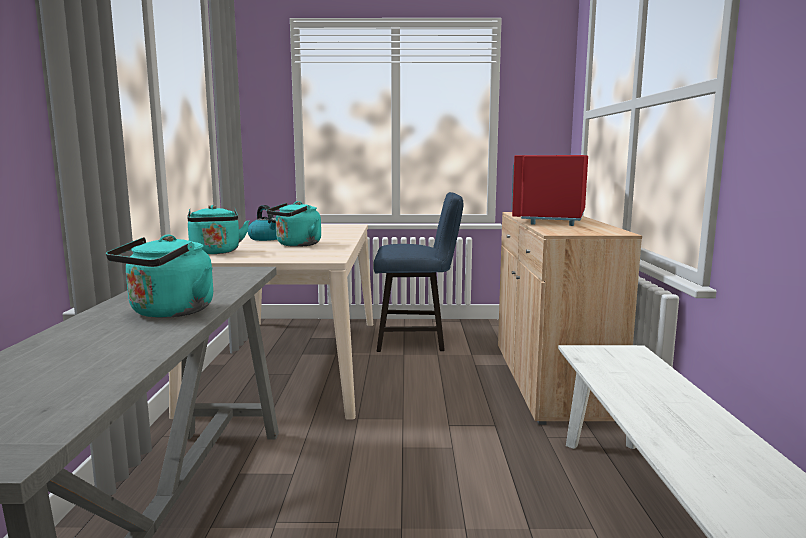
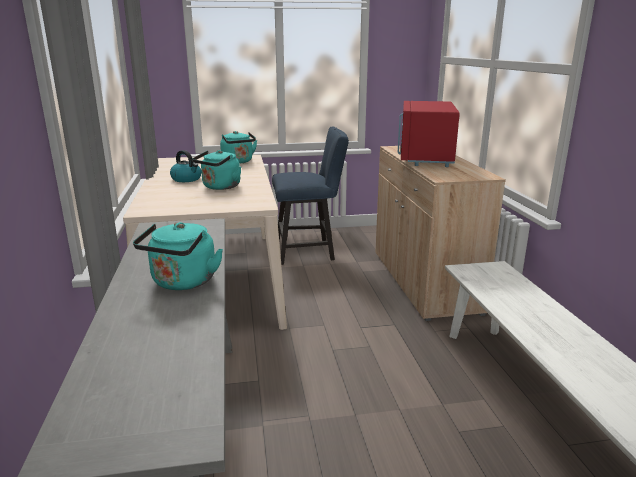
camera: 10 degrees left, 10 degrees up
turquoise kettle [187,205,249,254] -> turquoise kettle moved to [220,131,257,164]

